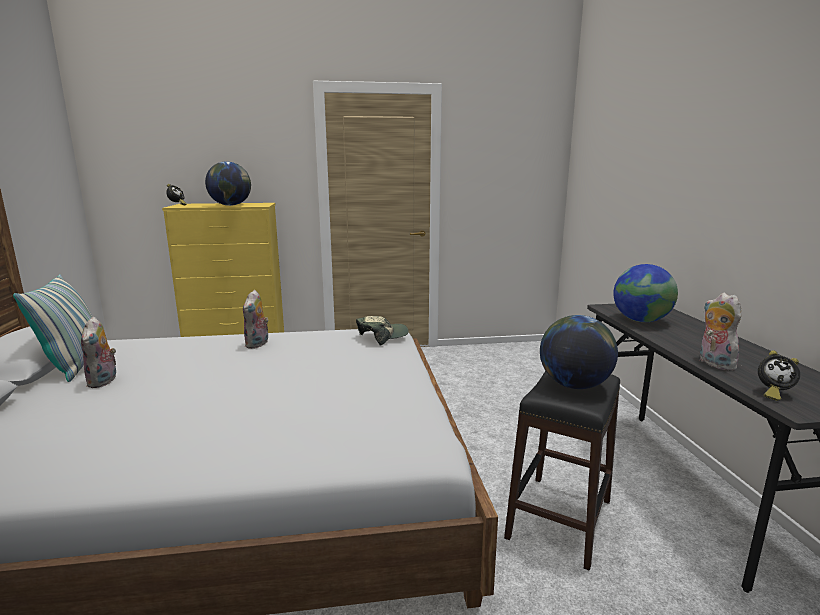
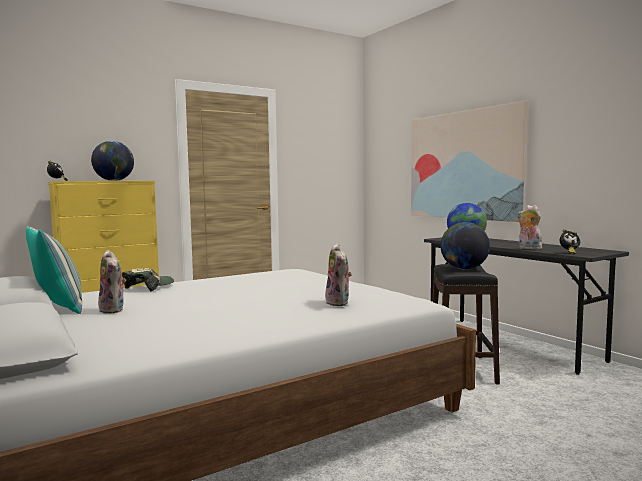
camera: 25 degrees left, 10 degrees down
plush toy [243,290,269,349] -> plush toy moved to [325,243,352,306]
cap [356,316,409,346] -> cap moved to [122,268,174,292]
none -> picture [411,100,528,222]

